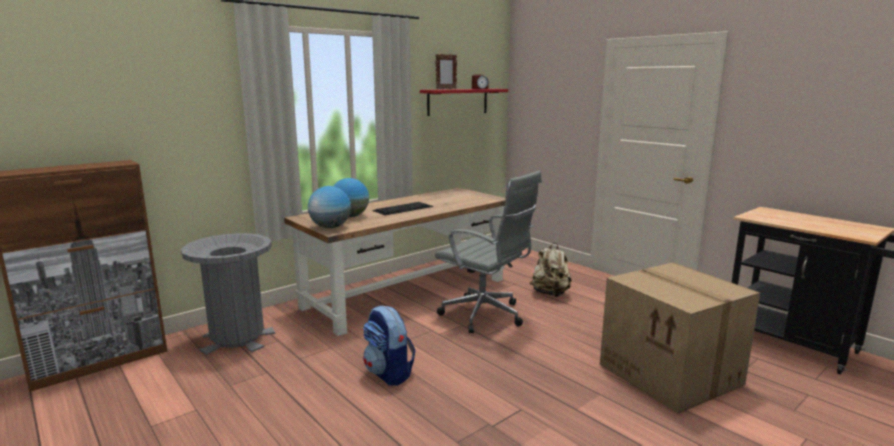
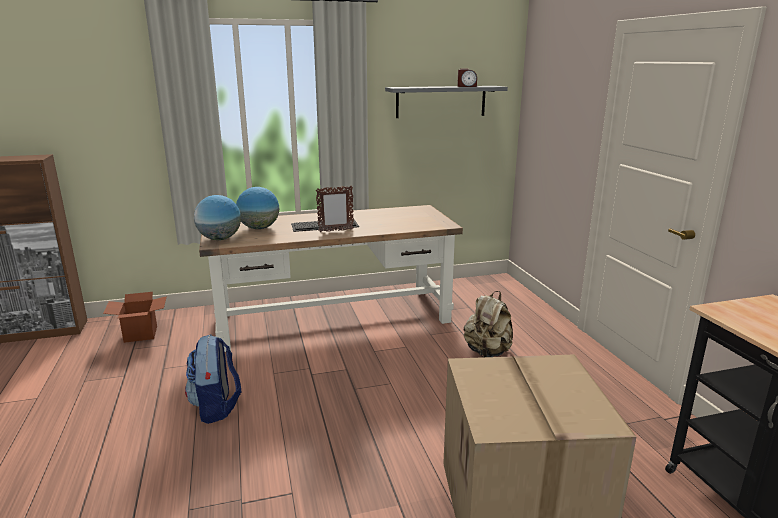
camera: 25 degrees right, 5 degrees up
grey trash can [181,233,275,355] -> cardboard box [103,292,167,343]
red shelf [420,89,508,116] -> grey shelf [385,86,508,118]
picture frame [435,54,457,89] -> picture frame moved to [316,186,354,232]
grey office chair [435,170,542,333] -> none

